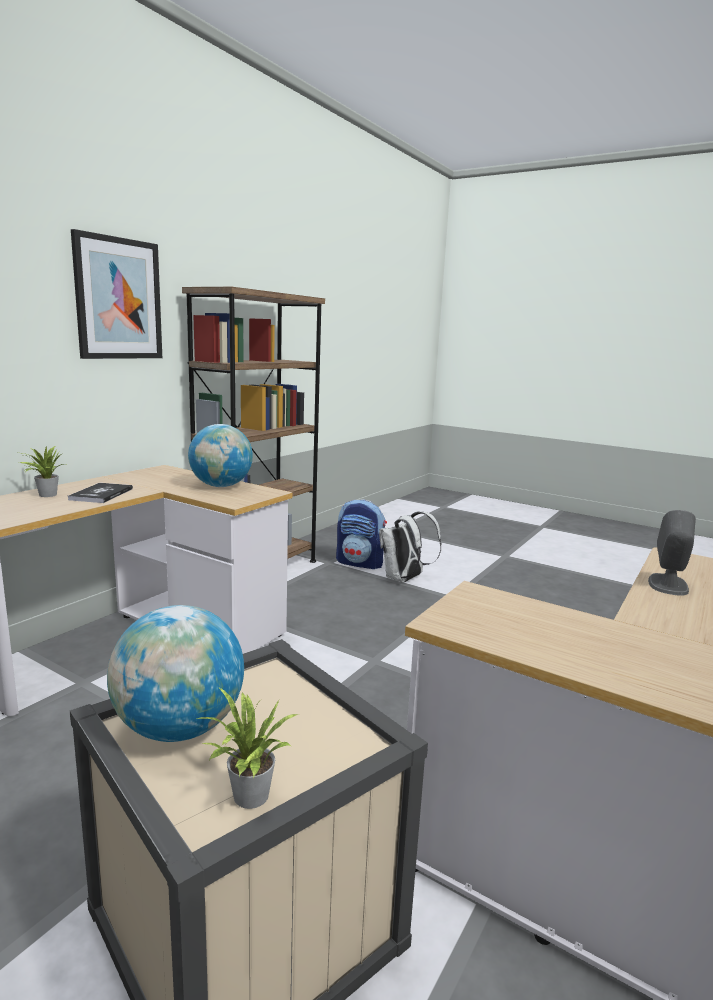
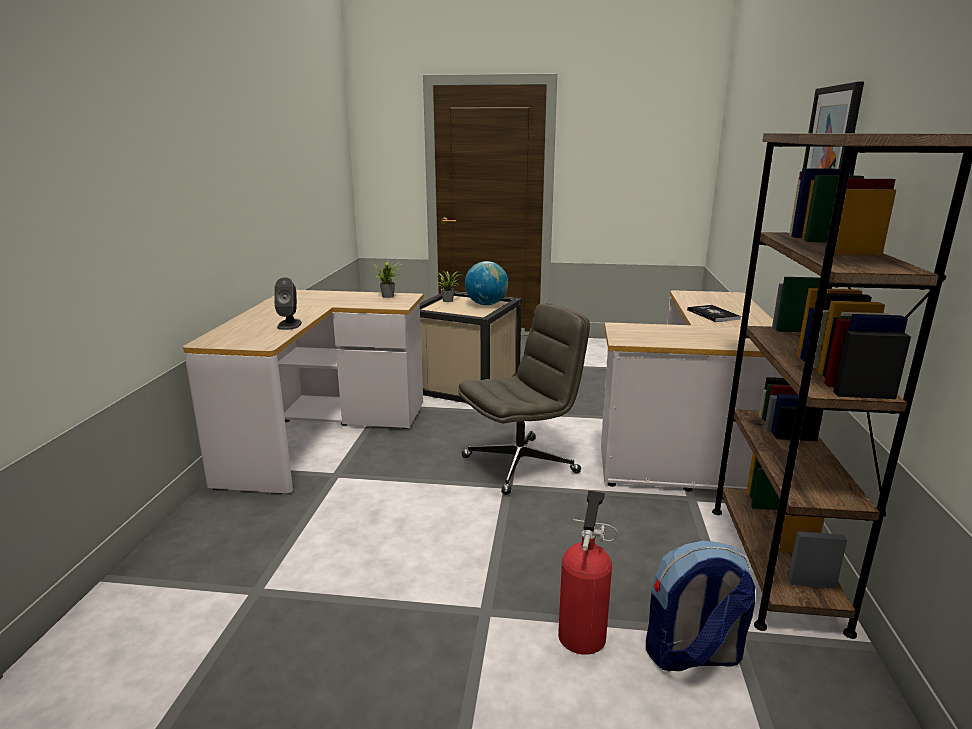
camera: 155 degrees right, 5 degrees up
potted plant [19,446,66,497] -> potted plant moved to [373,260,403,298]
globe [188,424,253,487] -> none
white backpack [379,511,442,583] -> fire extinguisher [558,491,617,655]
none -> grey office chair [458,303,590,495]

